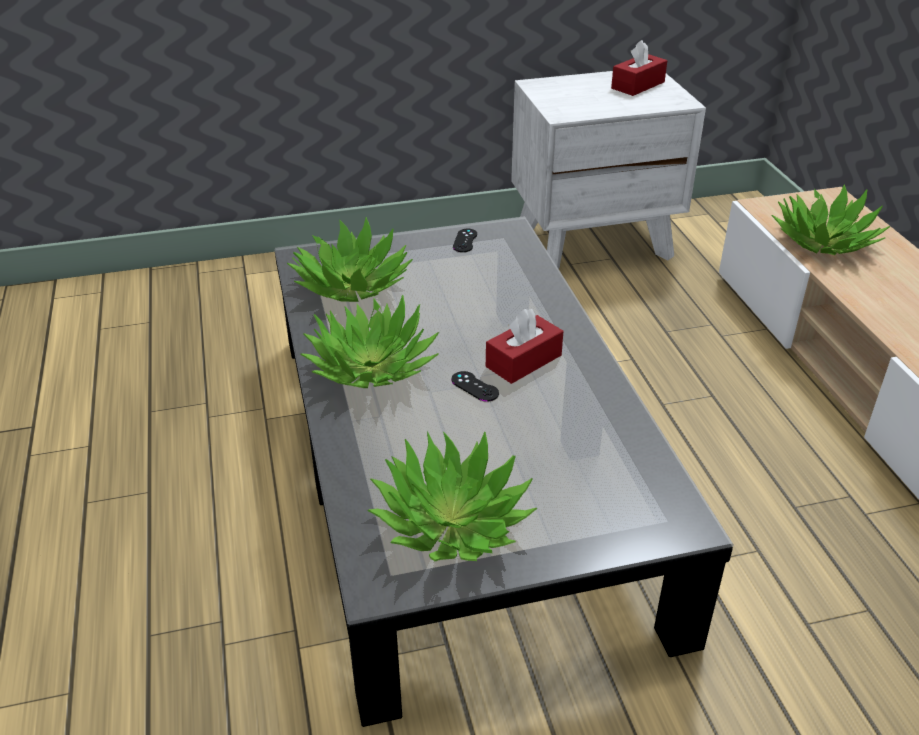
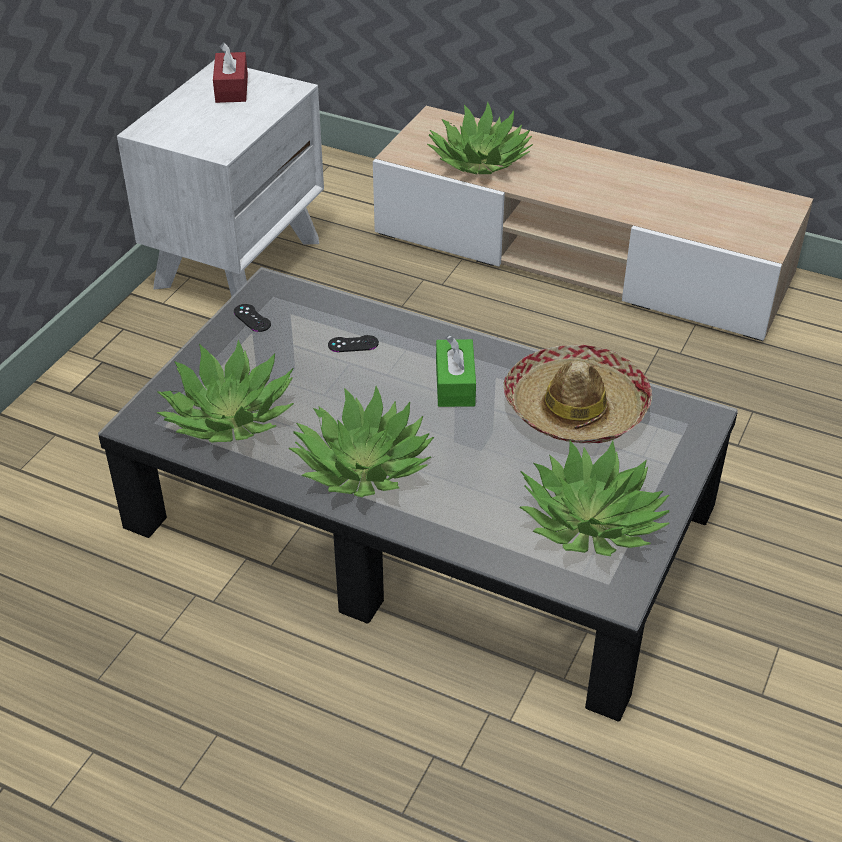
camera: 50 degrees left, 5 degrees up
black game controller [451,371,499,402] -> black game controller moved to [328,335,379,352]
red tissue box [486,308,563,384] -> green tissue box [436,335,476,407]
none -> hat [503,345,652,444]

